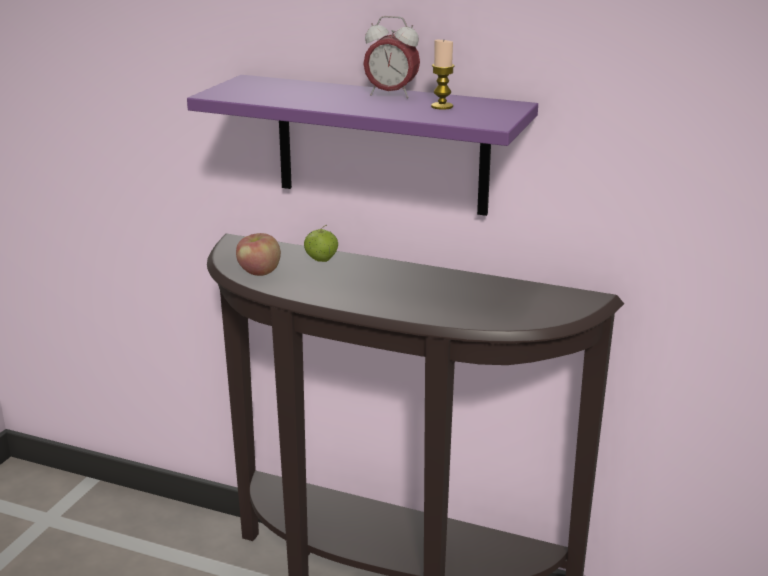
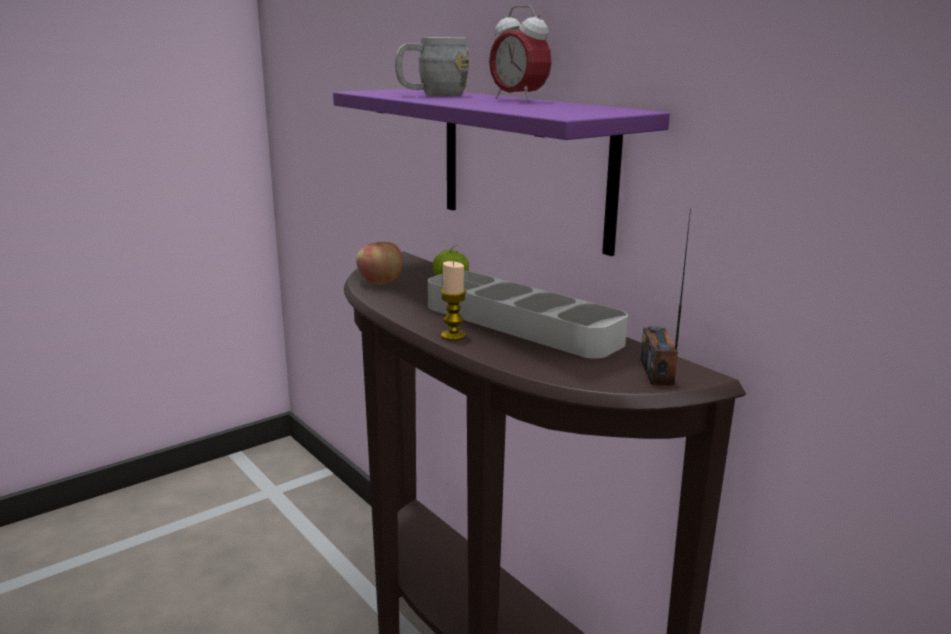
camera: 30 degrees right, 5 degrees down
candle [431,40,455,110] -> candle moved to [440,261,467,341]
none -> grey mug [395,37,469,96]
none -> grey tray [428,270,628,359]
none -> radio [641,208,691,386]

